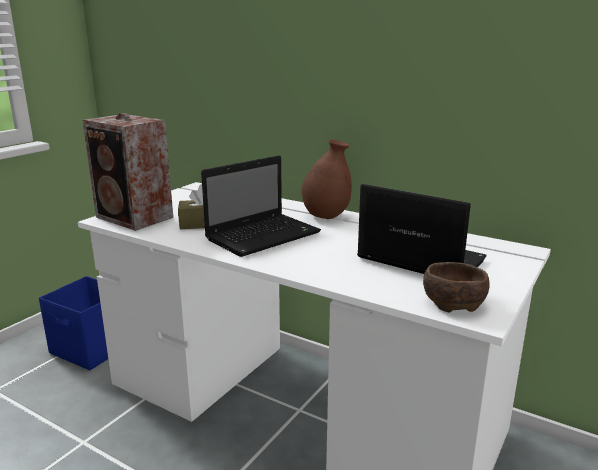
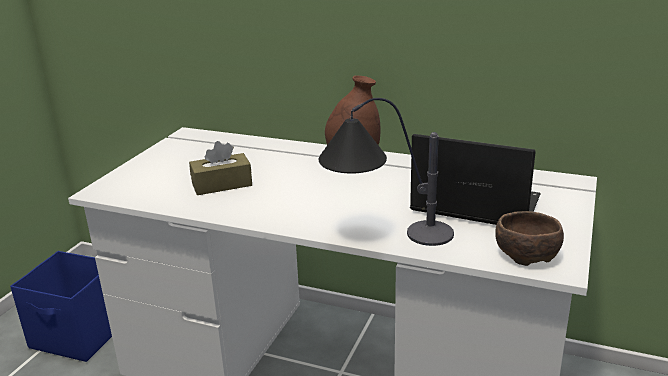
camera: 10 degrees left, 5 degrees up
speaker [83,113,173,231] -> none
laptop [201,155,321,257] -> none
none -> table lamp [319,98,454,246]

